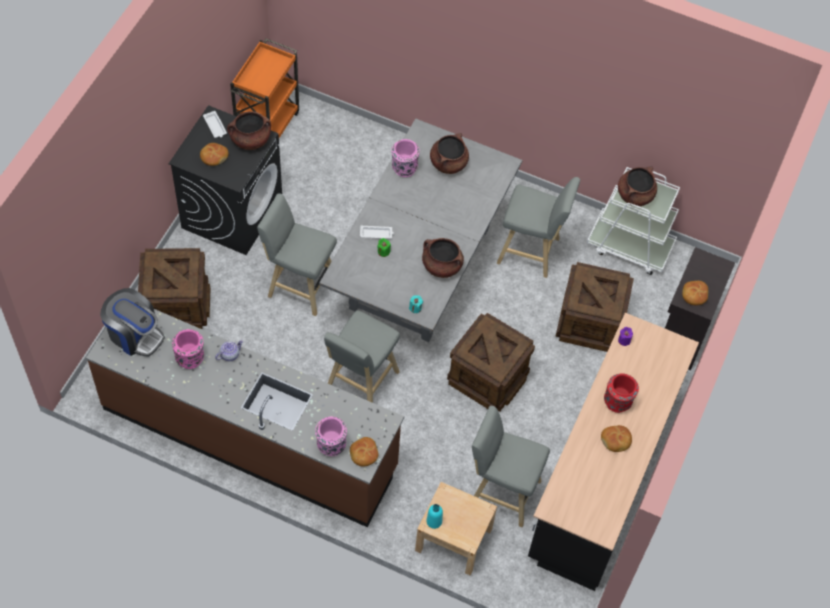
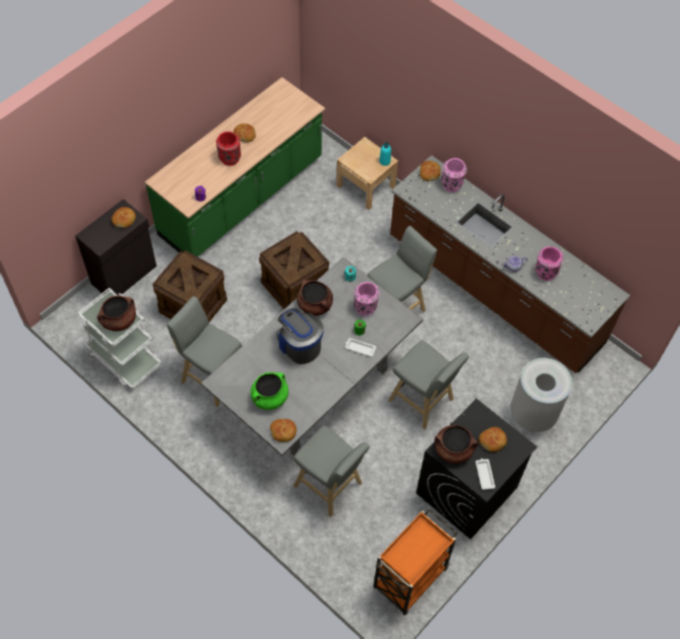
camera: 160 degrees left, 0 degrees up
coffee machine [100,288,165,356] -> coffee machine moved to [276,308,324,364]
crate [138,248,211,329] -> grey trash can [510,358,572,432]
pink vase [392,139,420,177] -> pink vase moved to [354,282,380,316]
brown cooking pot [430,133,469,174] -> green cooking pot [250,372,289,410]
grey stool [472,406,550,527] -> grey stool moved to [293,425,370,517]
black counter [528,313,699,591] -> green counter [145,77,325,257]
none -> bread [270,419,297,442]

